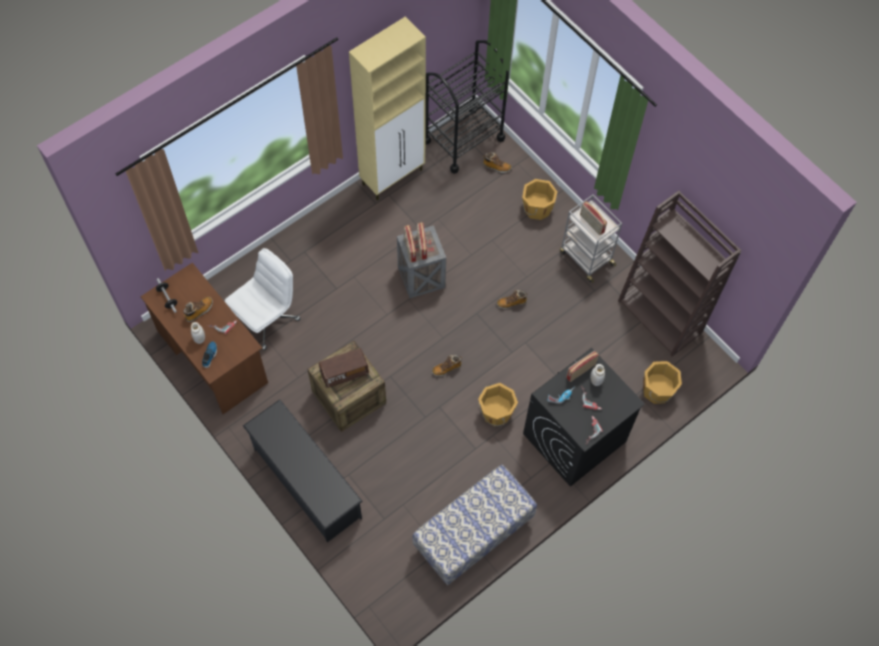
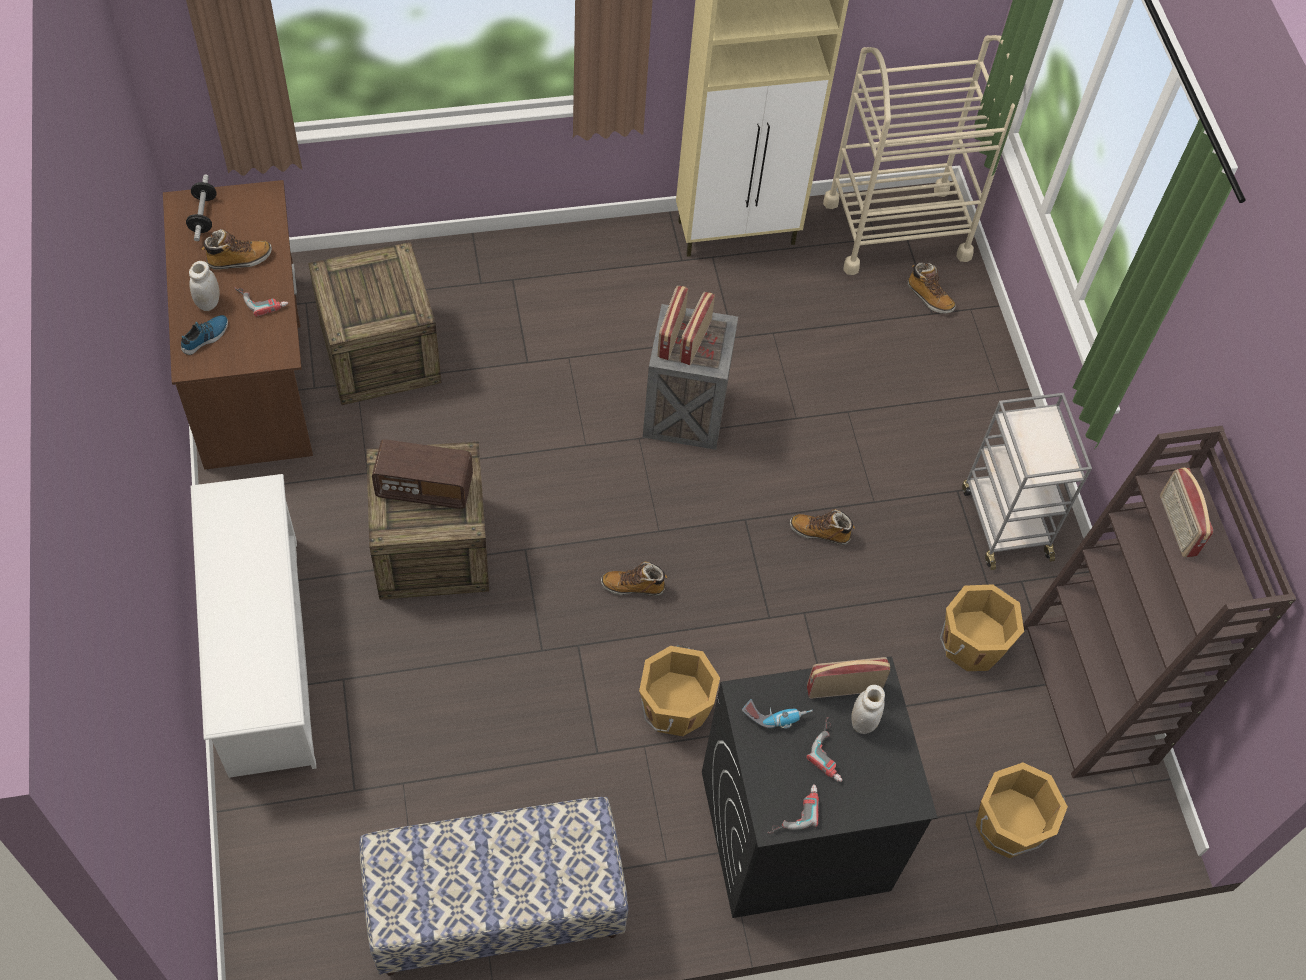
camera: 25 degrees right, 5 degrees down
white office chair [225,248,301,350] -> crate [308,242,441,405]
black shoe rack [243,399,363,542] -> white shoe rack [191,474,316,778]
black cart [425,40,509,174] -> beige cart [823,35,1017,275]
orange bucket [522,179,557,220] -> orange bucket moved to [940,584,1024,671]
radio [580,201,607,235] -> radio moved to [1160,467,1213,557]

